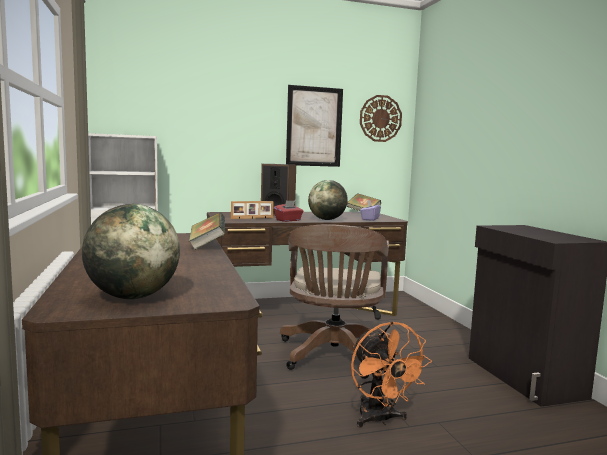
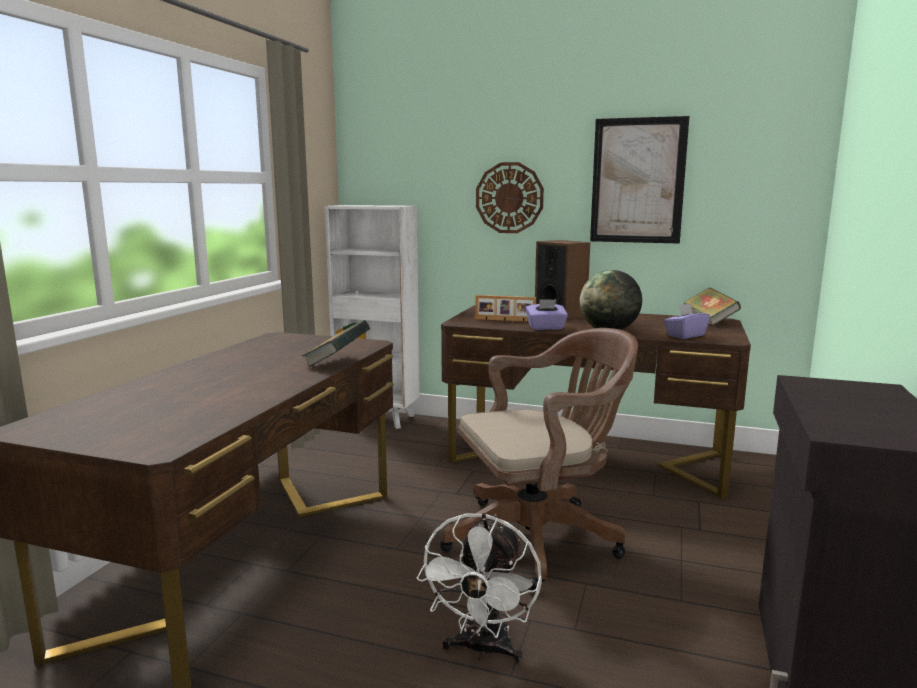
camera: 35 degrees right, 5 degrees up
globe [82,204,180,299] -> none
red tissue box [274,201,303,222] -> purple tissue box [526,299,568,330]
brown office chair [280,224,390,379] -> brown office chair turned 150 degrees counterclockwise [440,328,638,592]
orange fan [351,321,432,427] -> white fan [417,513,542,664]
wall clock [360,95,402,142] -> wall clock moved to [476,162,544,233]

